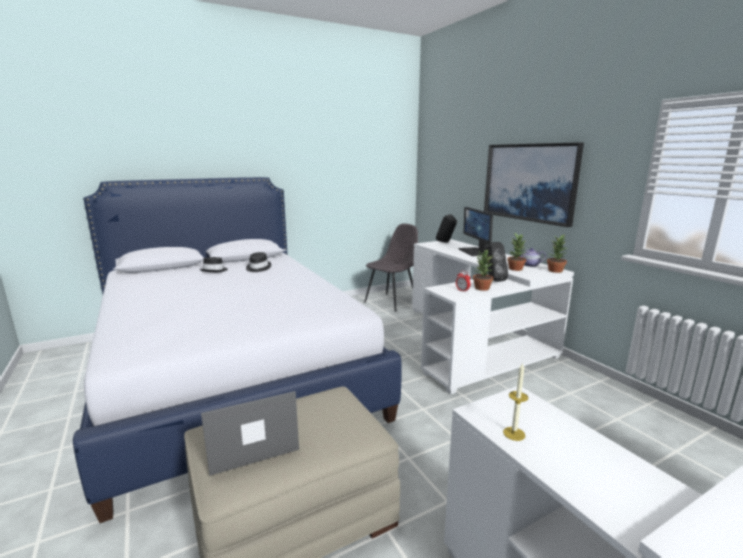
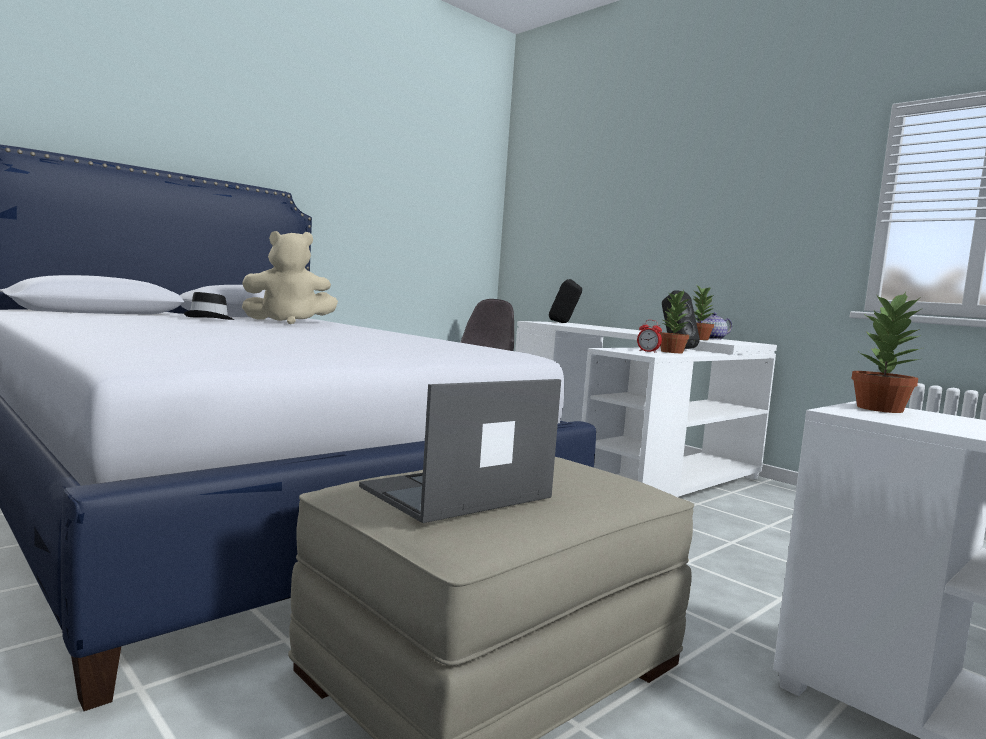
camera: 15 degrees left, 10 degrees down
black hat [246,252,271,272] -> beige plush toy [242,231,338,324]
monitor [458,207,493,256] -> none
picture [484,142,584,227] -> none
candle [503,362,528,441] -> none
potted plant [547,234,568,273] -> potted plant moved to [851,292,922,413]

